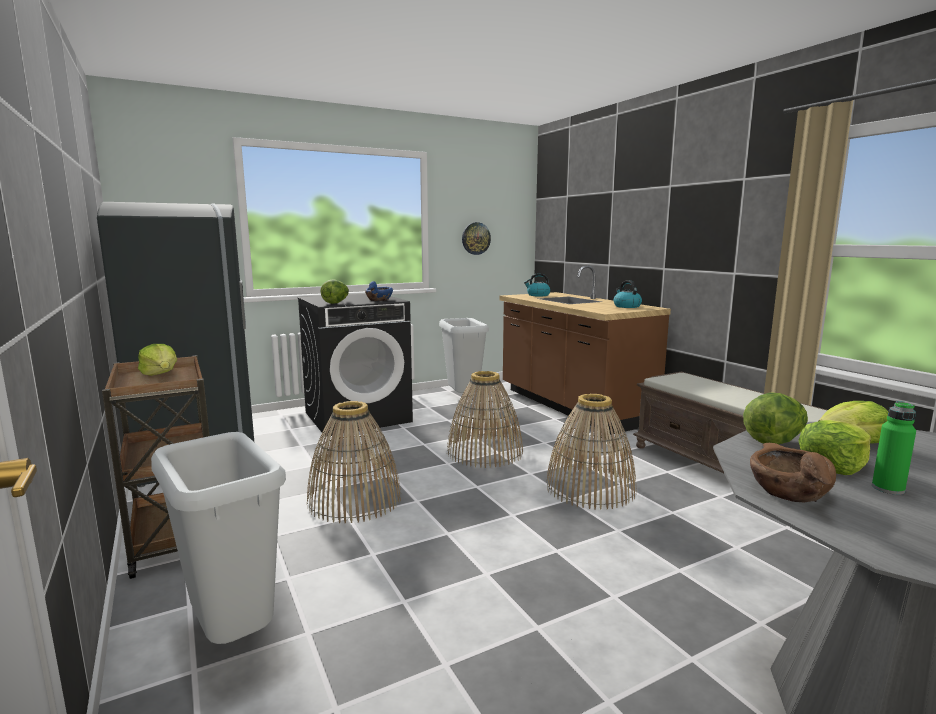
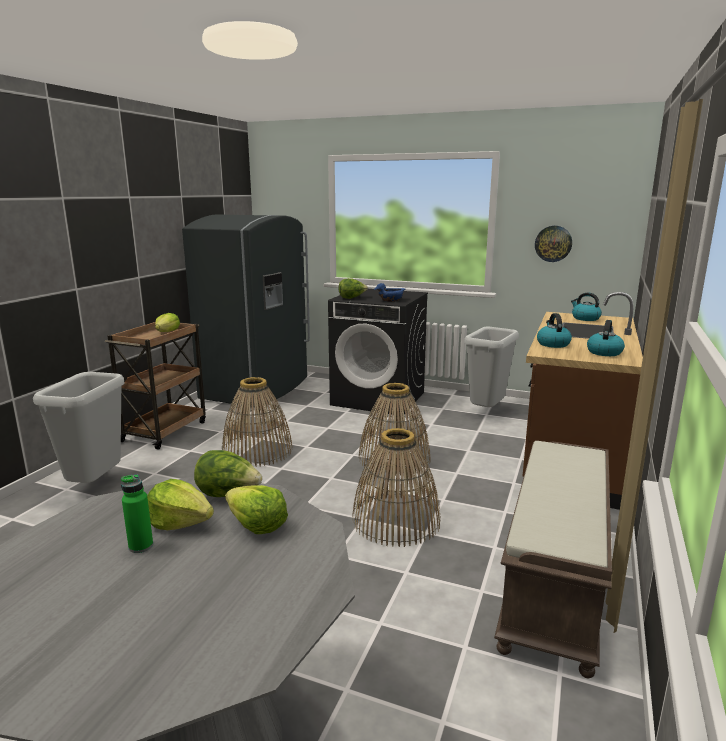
camera: 50 degrees right, 5 degrees up
brown bowl [750,443,836,502] -> none
none -> kettle [537,313,572,348]

